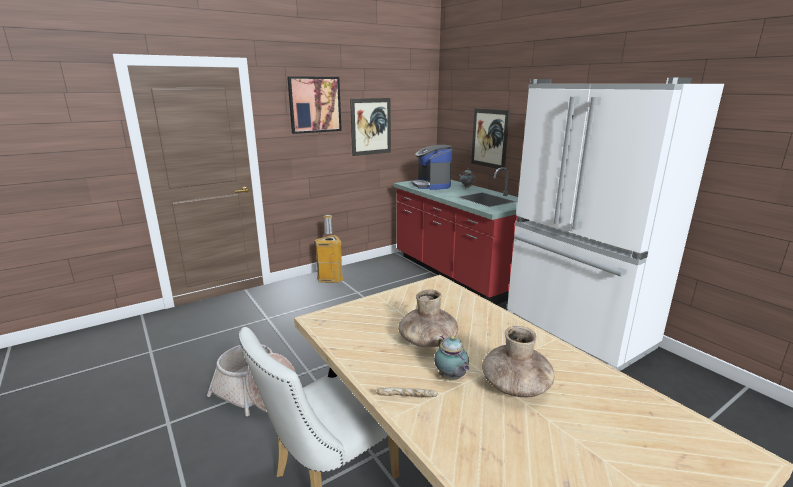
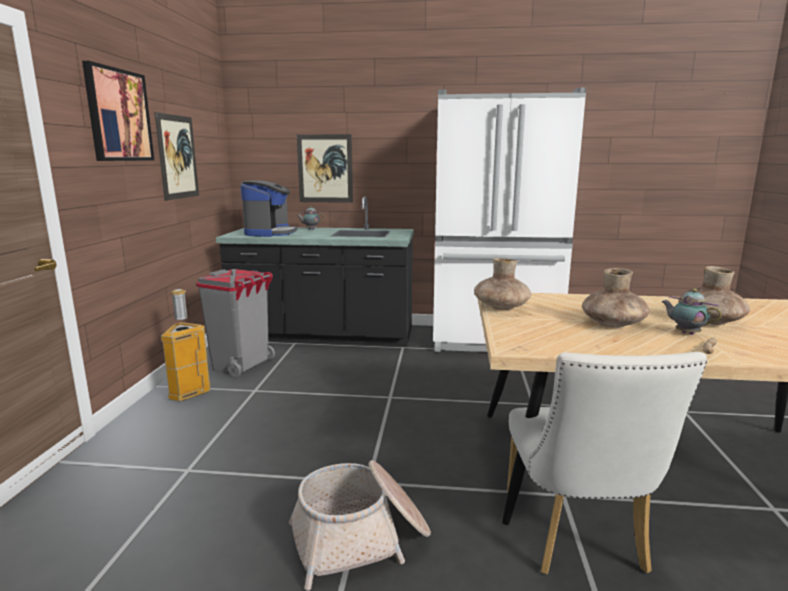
camera: 50 degrees left, 5 degrees down
red counter [394,167,518,305] -> black counter [216,196,414,347]
coffee machine [411,145,452,190] -> coffee machine turned 105 degrees counterclockwise [240,181,297,237]
teapot [434,335,469,380] -> teapot turned 150 degrees counterclockwise [661,289,722,335]
none -> grey trash can [196,269,275,377]
none -> brown vase [474,258,531,310]

